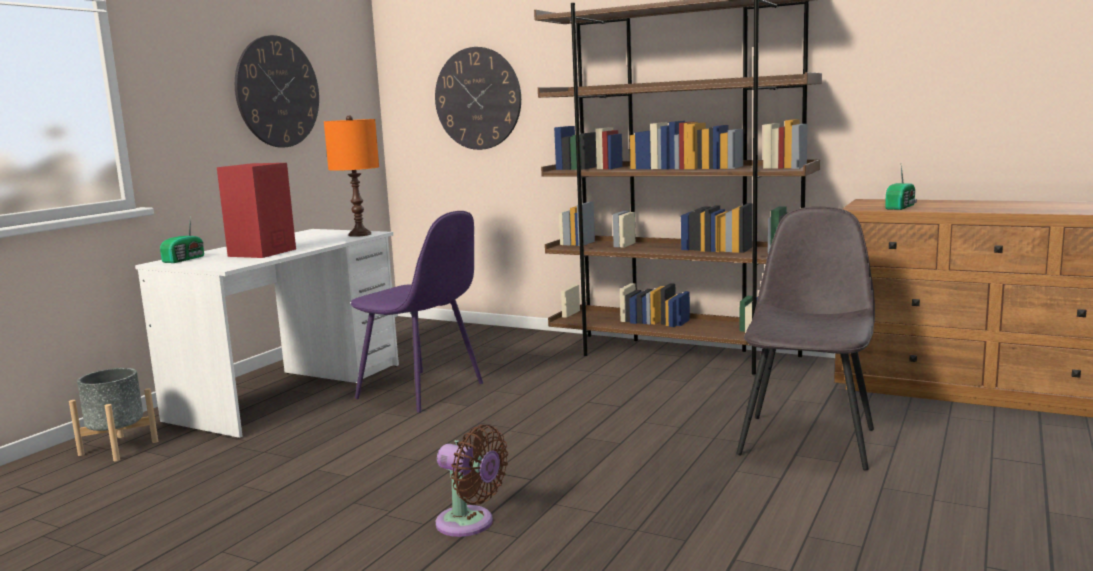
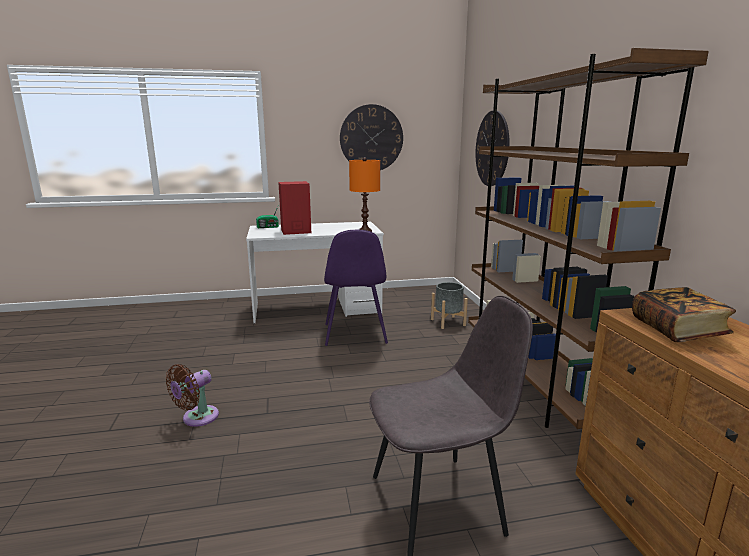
camera: 50 degrees right, 5 degrees up
grey planter [69,368,158,461] -> grey planter moved to [431,282,468,329]
brown fan [436,425,508,537] -> brown fan turned 45 degrees clockwise [166,364,219,427]
radio [885,165,917,210] -> book [632,287,736,342]

